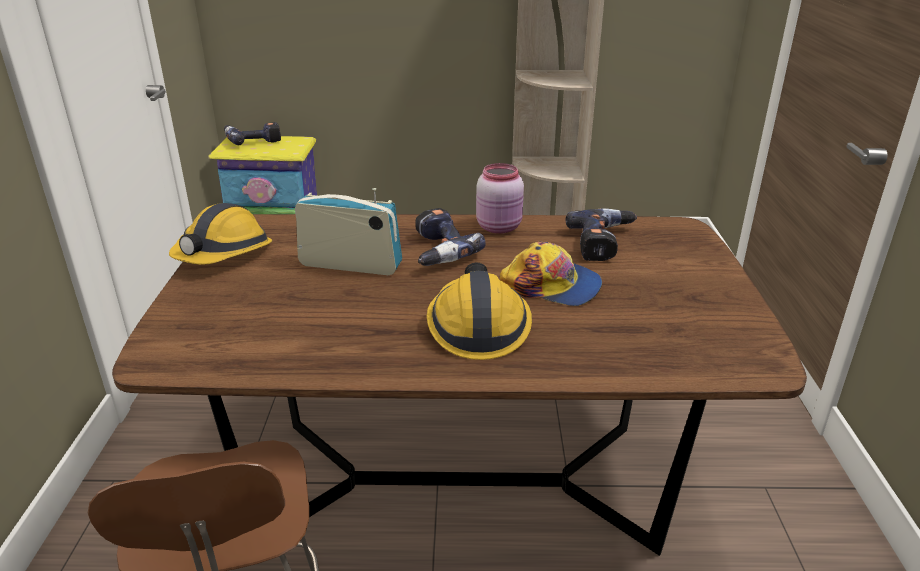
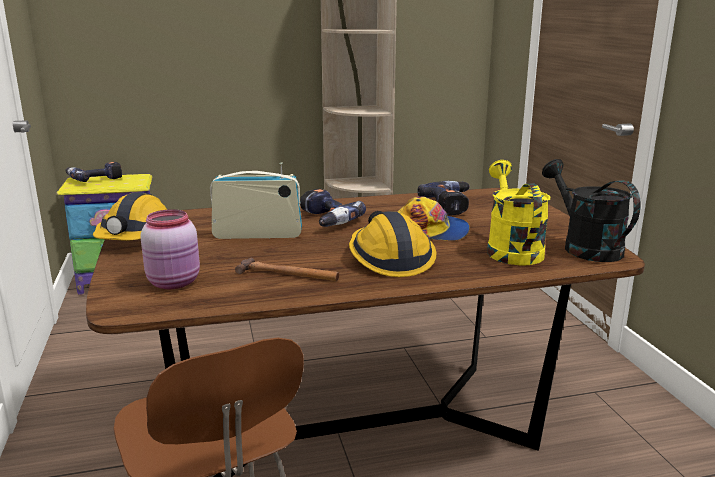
camera: 15 degrees left, 10 degrees down
pink jar [476,163,524,234] -> pink jar moved to [141,209,200,289]
none -> hammer [235,258,339,281]
none -> yellow watering can [487,160,550,265]
none -> black watering can [542,159,641,262]

